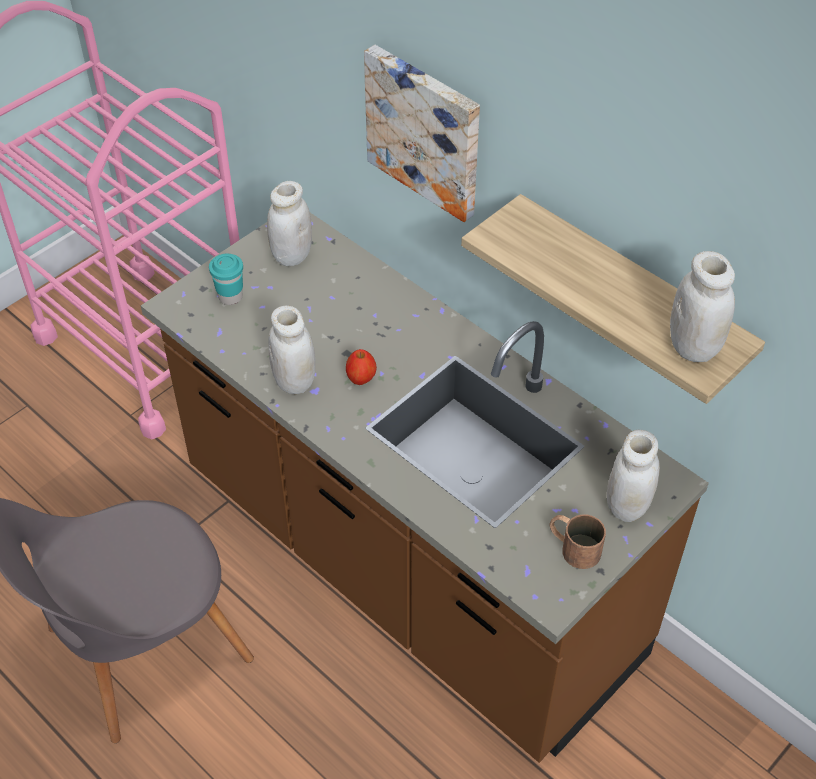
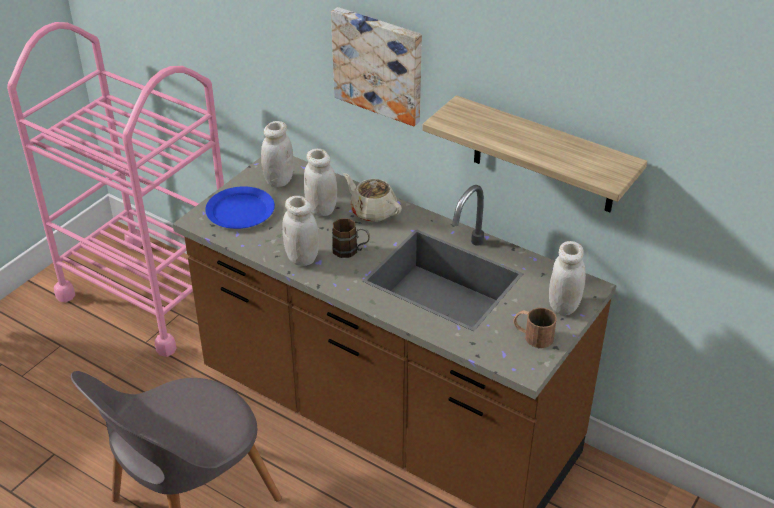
camera: 10 degrees left, 10 degrees down
turquoise cup [209,254,243,305] -> blue plate [205,186,275,229]
apple [346,349,377,385] -> brown mug [332,218,370,258]
white jar [670,251,735,362] -> white jar moved to [304,149,337,216]
none -> beige teapot [343,173,402,222]

